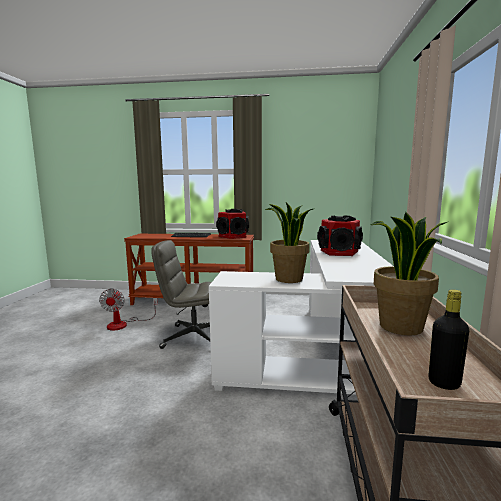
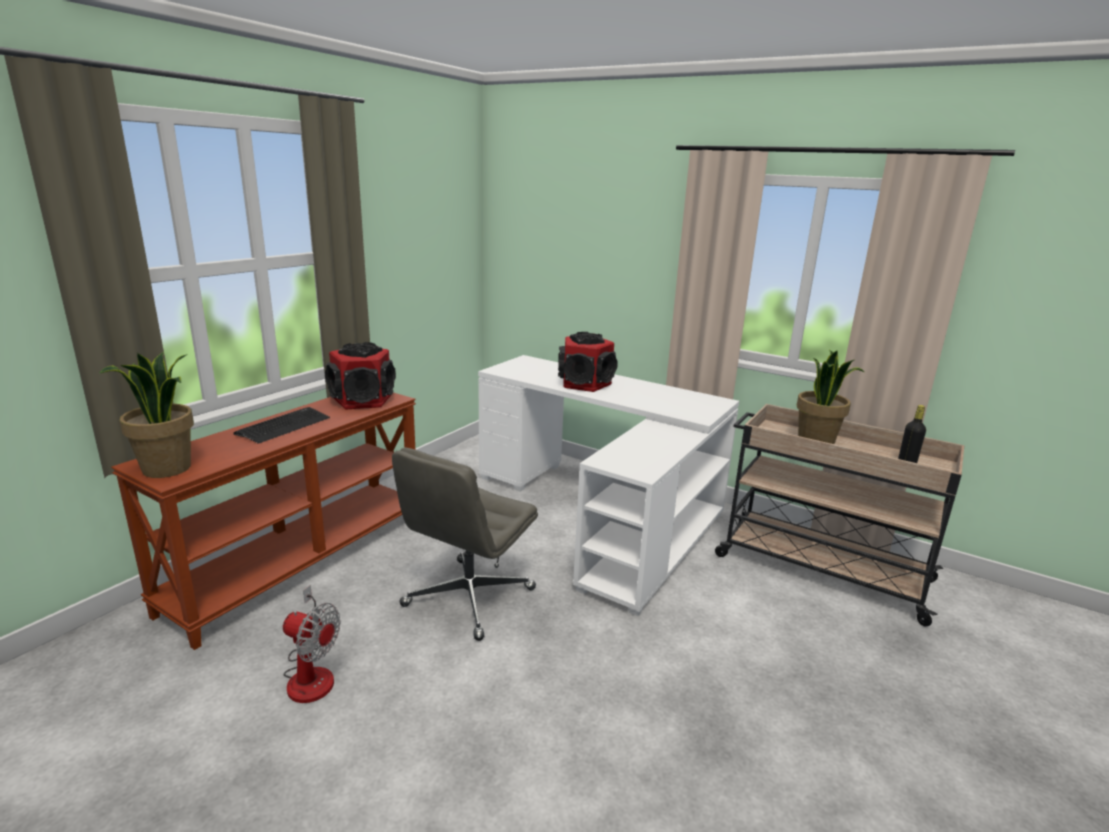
camera: 65 degrees left, 10 degrees up
potted plant [265,202,315,283] -> potted plant moved to [99,352,194,478]

